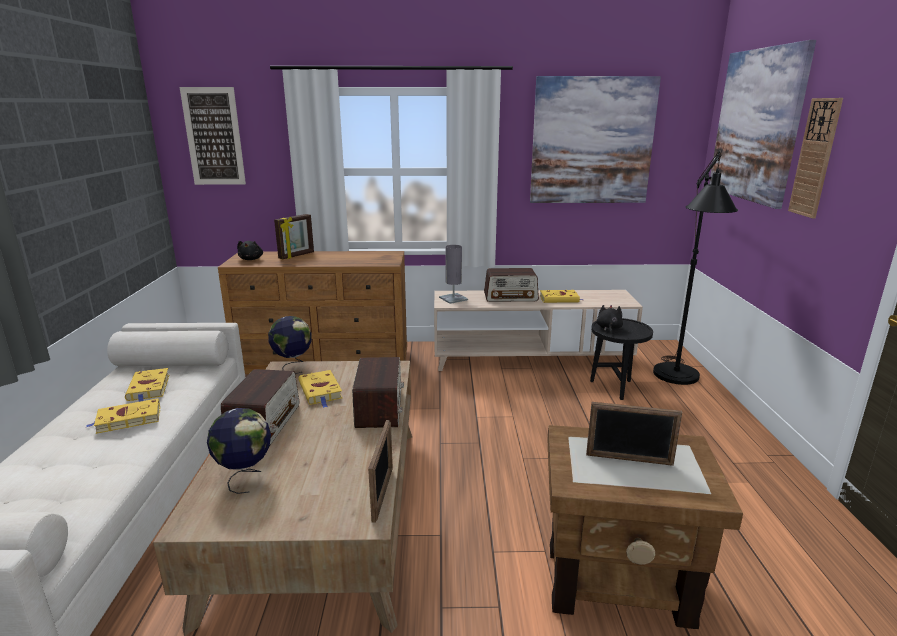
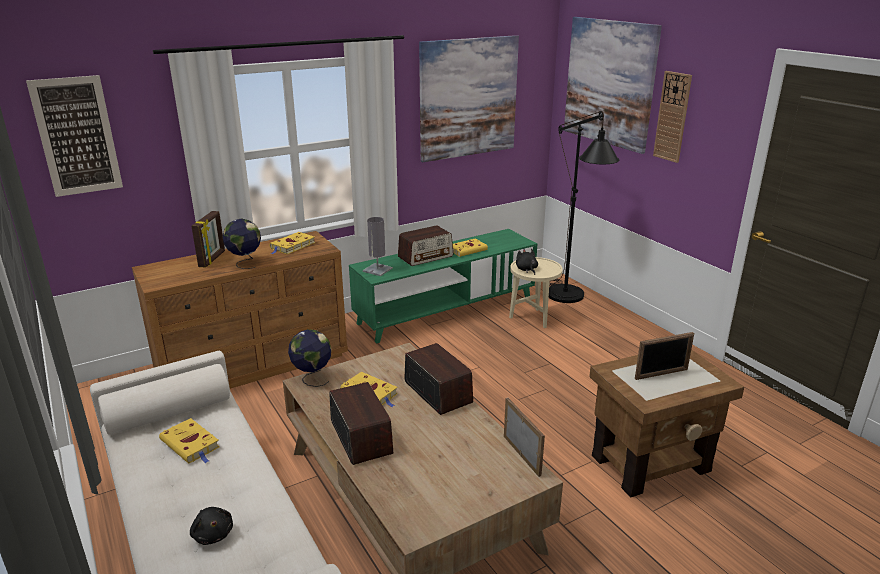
camera: 30 degrees left, 5 degrees up
yellow book [86,398,161,434] -> yellow book moved to [269,232,316,254]
globe [207,408,271,494] -> globe moved to [222,219,261,269]
black plush toy [237,241,263,260] -> black plush toy moved to [190,507,233,545]
beige tv stand [434,290,643,371] -> green tv stand [349,229,537,344]
black side table [590,318,653,400] -> beige side table [509,257,563,328]

